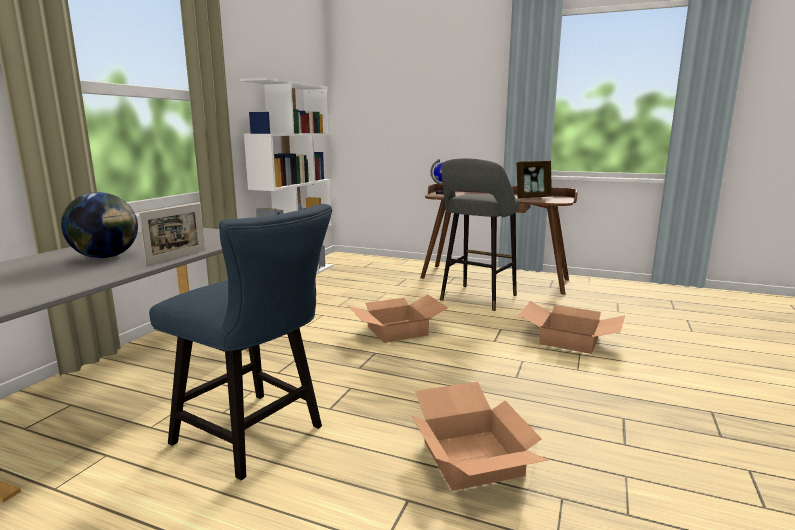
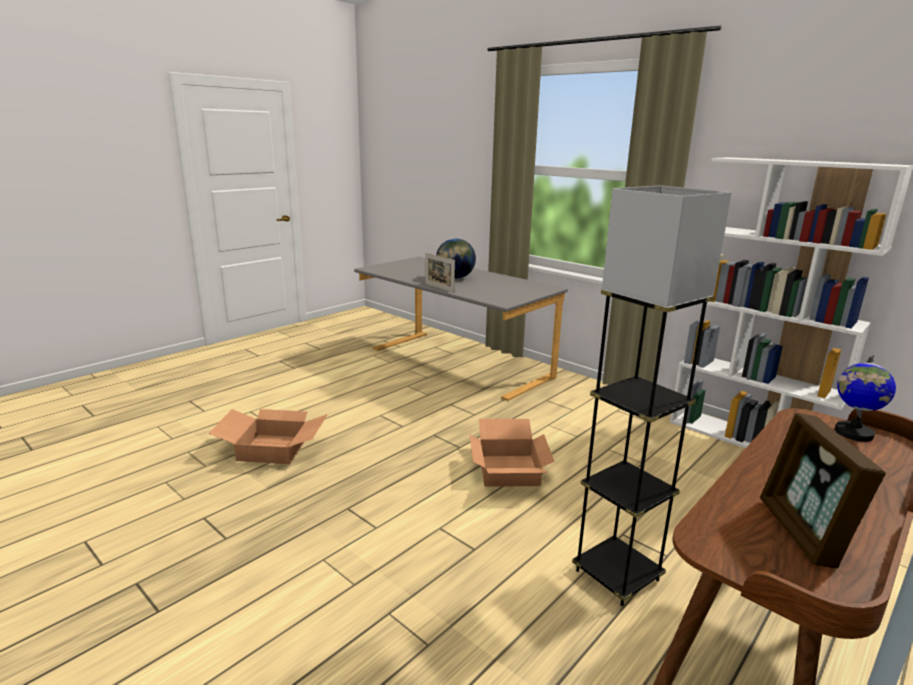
camera: 110 degrees right, 5 degrees up
blue chair [149,204,332,480] -> none
grey stool [440,158,520,311] -> grey floor lamp [572,185,732,606]
cardboard box [519,301,625,354] -> none

